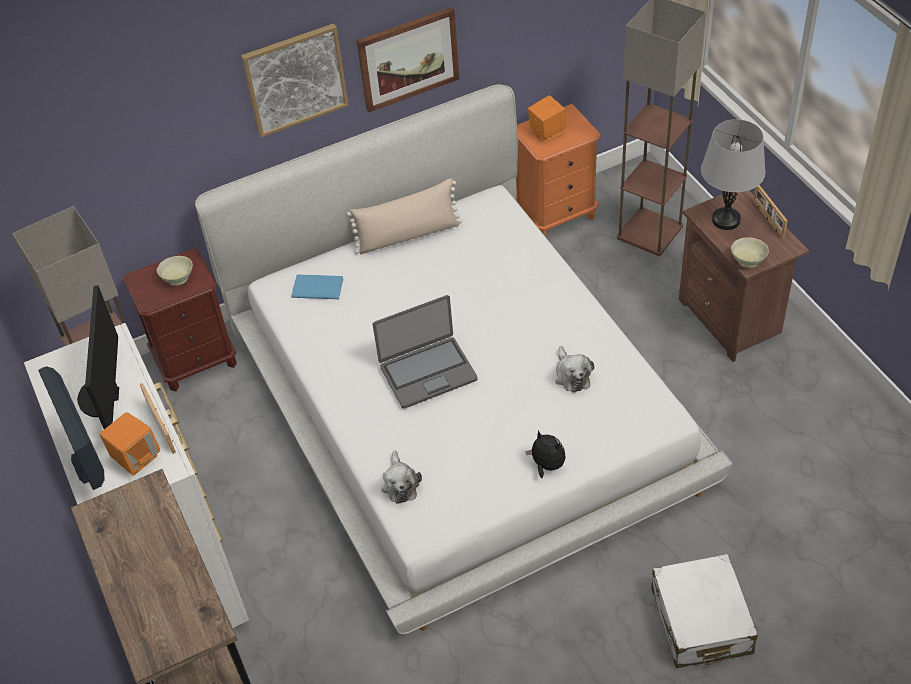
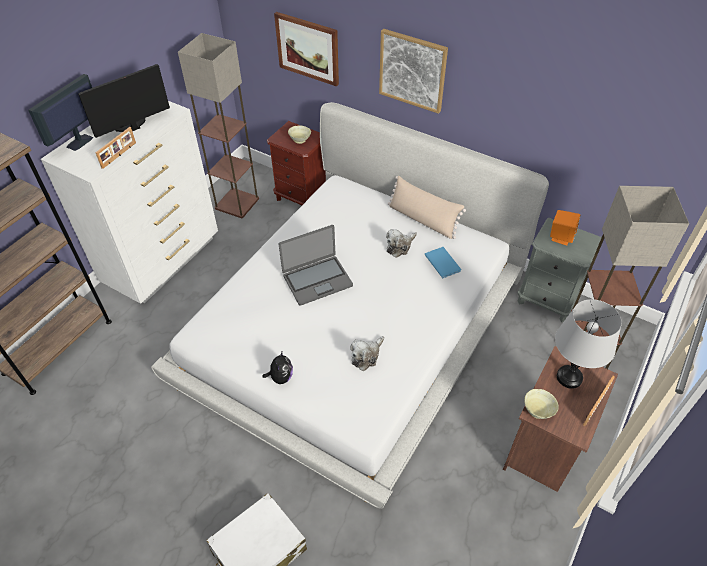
camera: 55 degrees right, 0 degrees up
orange speaker [99,412,160,476] -> none
blue book [292,274,343,299] -> blue book moved to [424,247,461,278]
picture [357,7,459,112] -> picture moved to [274,12,339,87]
laptop [373,295,478,408] -> laptop turned 60 degrees counterclockwise [279,225,353,306]
plush toy [381,451,422,504] -> plush toy moved to [386,229,417,258]
orange nightstand [516,104,601,237] -> grey nightstand [517,218,602,323]

